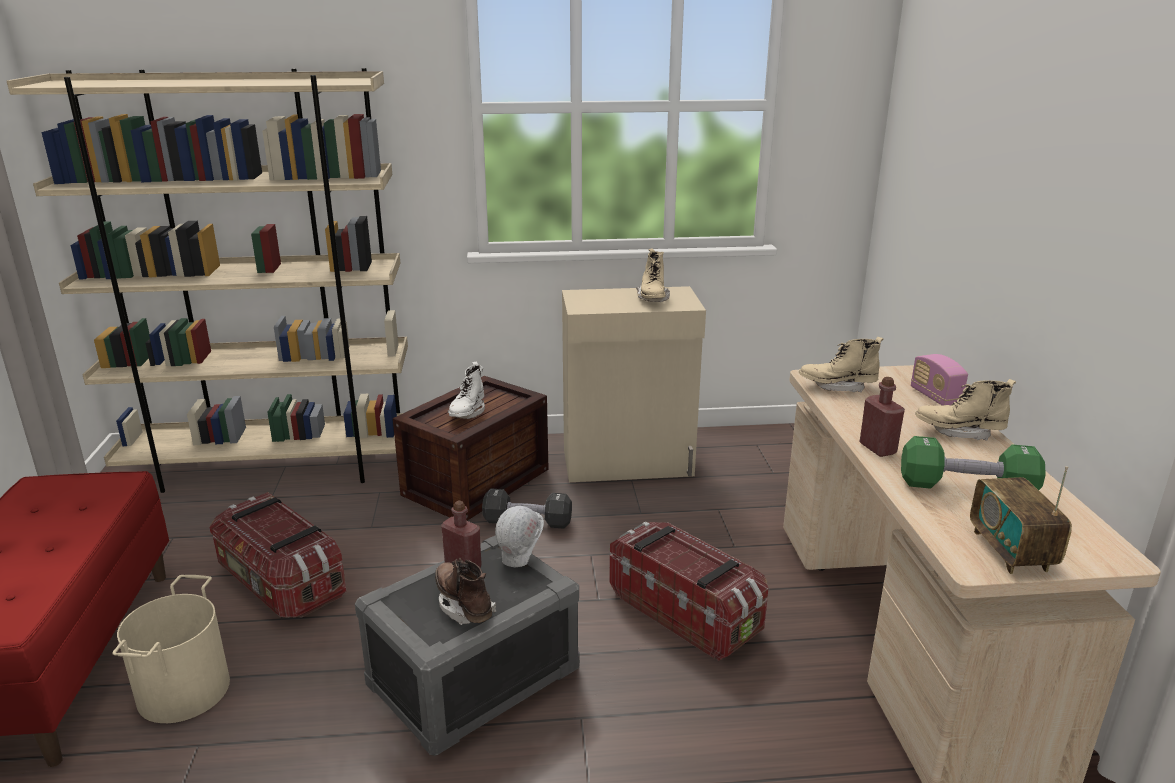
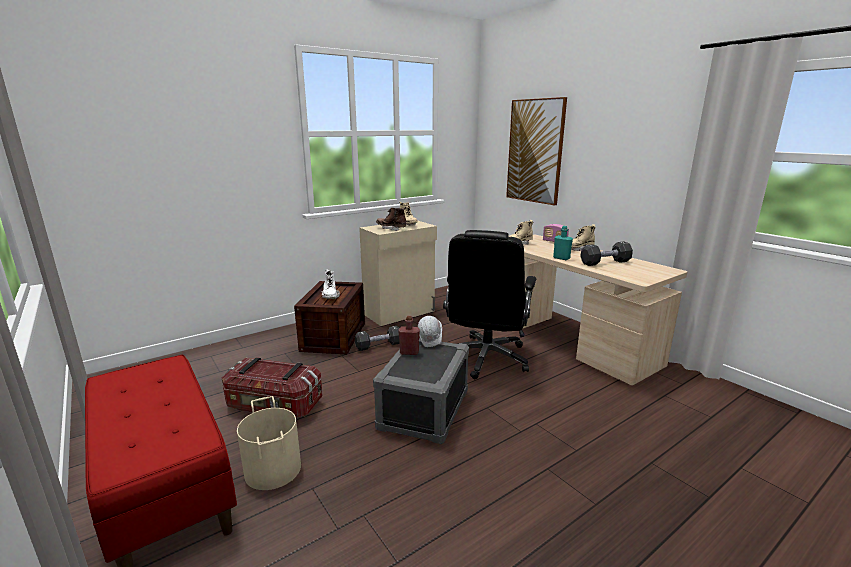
camera: 30 degrees left, 5 degrees down
beige bookcase [7,68,408,493] -> none
brown boot [435,558,496,625] -> brown boot moved to [376,208,406,231]
storage box [609,522,768,661] -> black office chair [443,230,536,379]
red bottle [859,377,905,457] -> turquoise bottle [553,226,573,260]
green dumbbell [901,436,1046,490] -> black dumbbell [580,242,633,266]
radio [970,466,1072,574] -> none
none -> picture [506,97,567,205]

